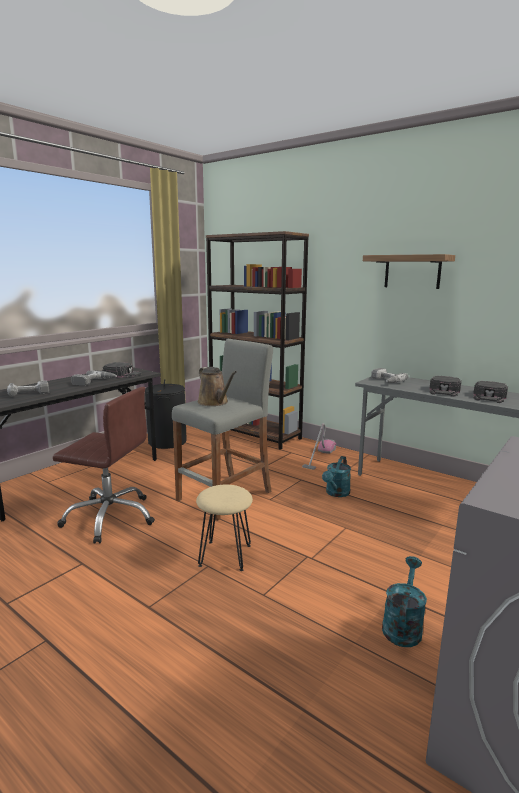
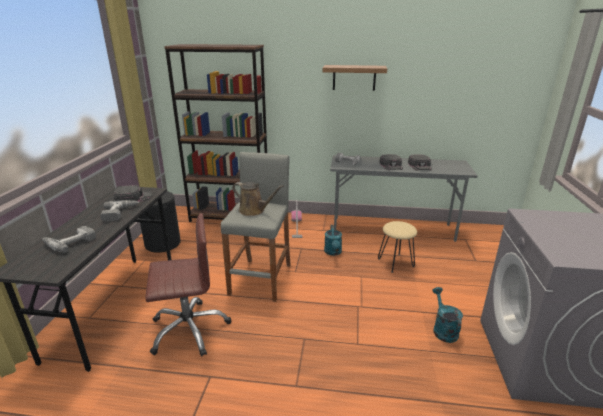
camera: 30 degrees left, 10 degrees up
beige stool [196,485,253,571] -> beige stool moved to [378,221,417,273]

